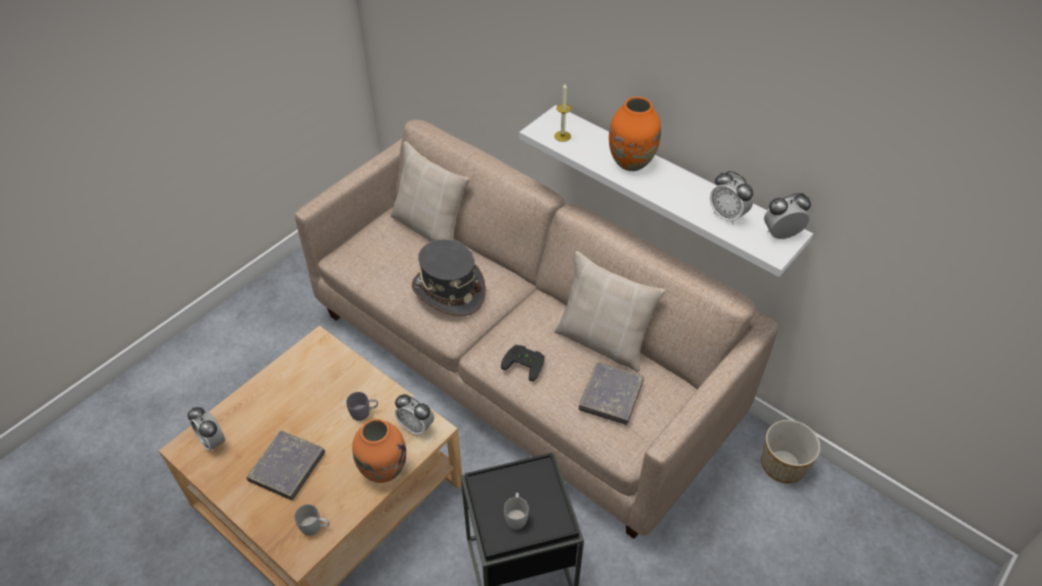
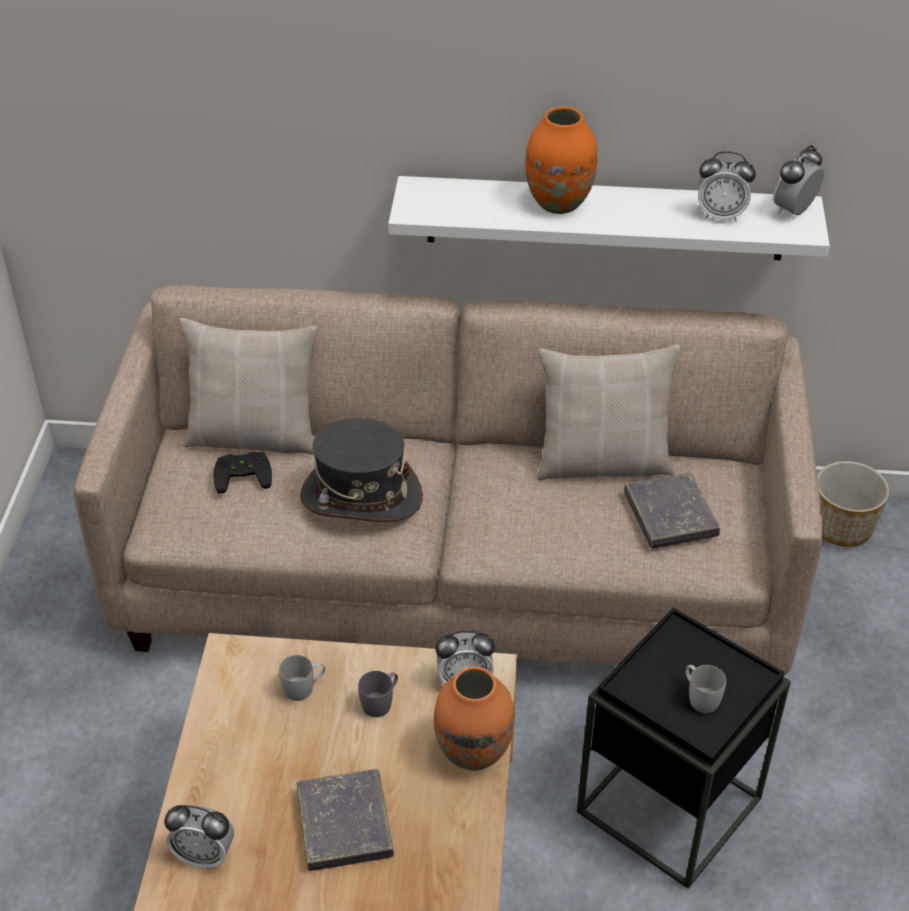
camera: 35 degrees left, 5 degrees down
white mug [294,504,330,536] -> white mug moved to [279,655,325,701]
black game controller [501,345,545,382] -> black game controller moved to [214,452,272,493]
candle [554,84,571,142] -> none

